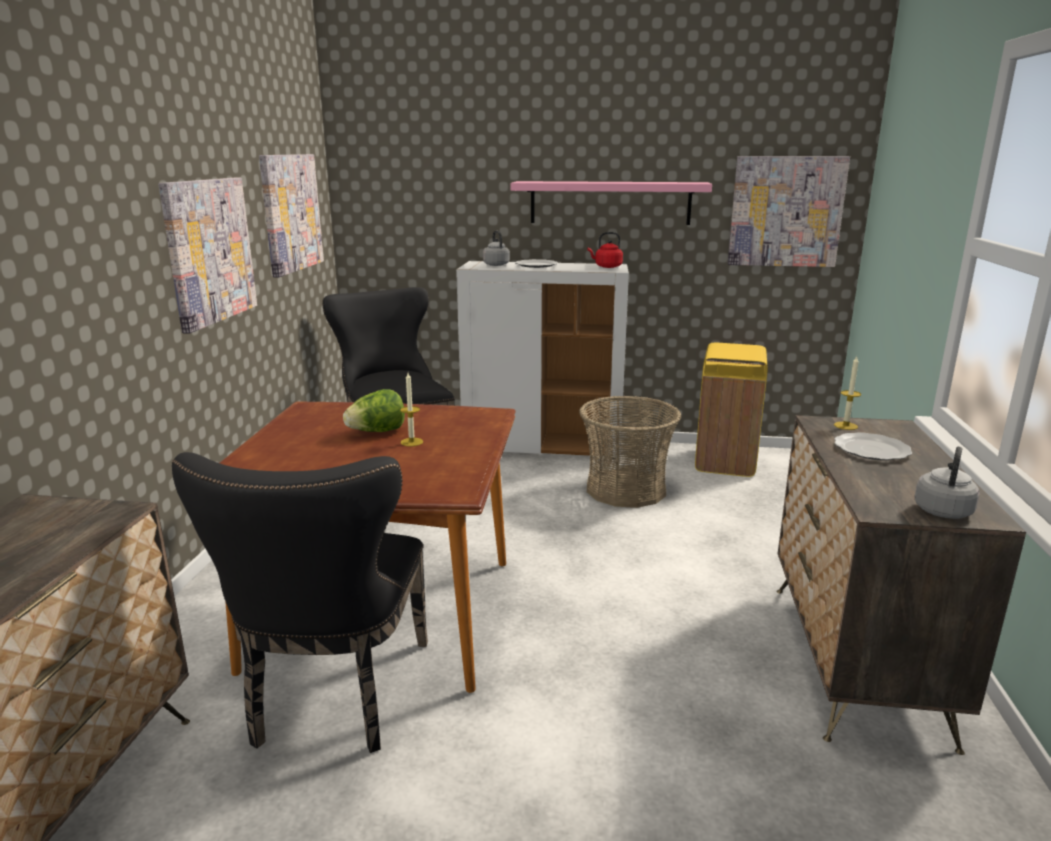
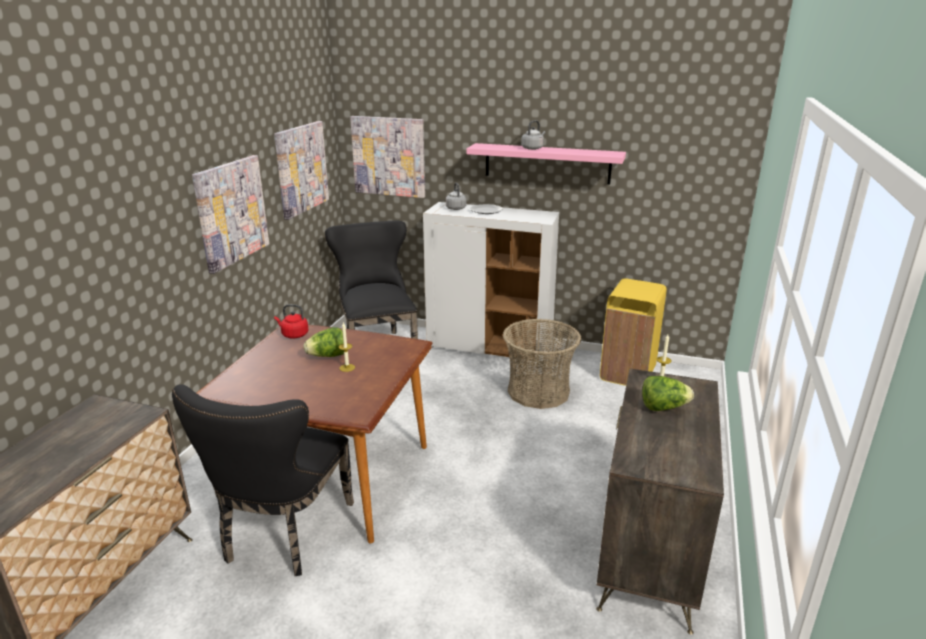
camera: 10 degrees right, 5 degrees up
red kettle [588,232,623,268] -> red kettle moved to [274,304,309,338]
picture [728,156,850,267] -> picture moved to [350,116,425,198]
plate [834,432,912,460] -> lettuce [642,376,694,411]
grey kettle [914,447,980,519] -> grey kettle moved to [521,120,545,150]

